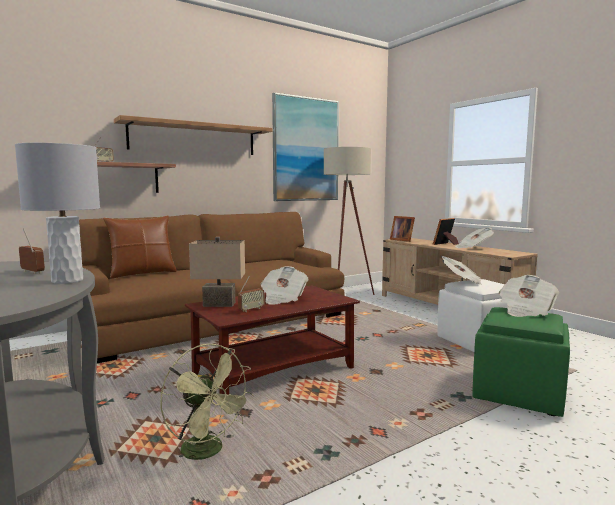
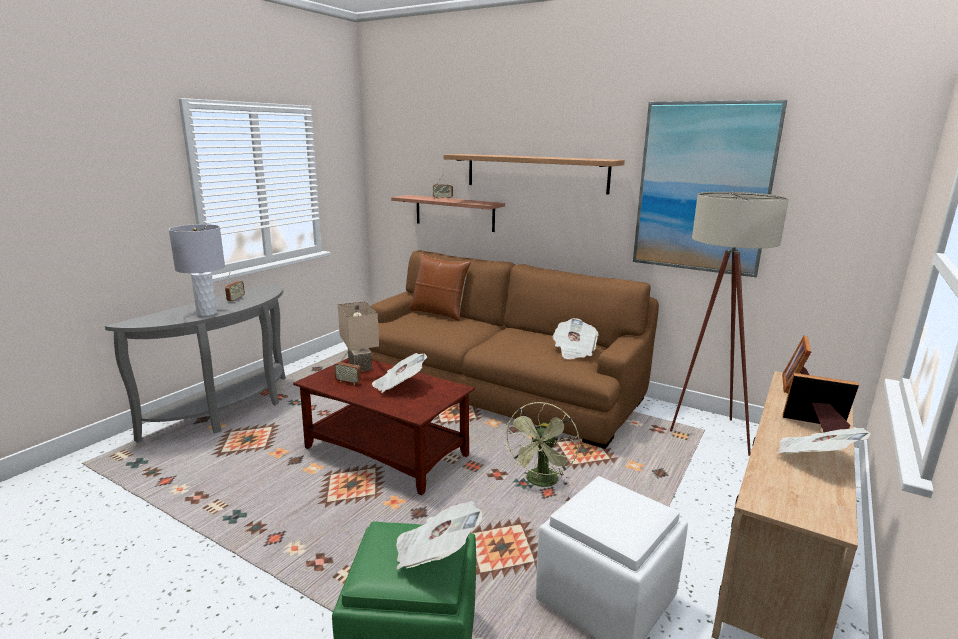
camera: 65 degrees right, 10 degrees up
green fan [161,344,254,461] -> green fan moved to [504,402,580,487]
newspaper [441,256,482,285] -> newspaper moved to [552,318,599,359]

